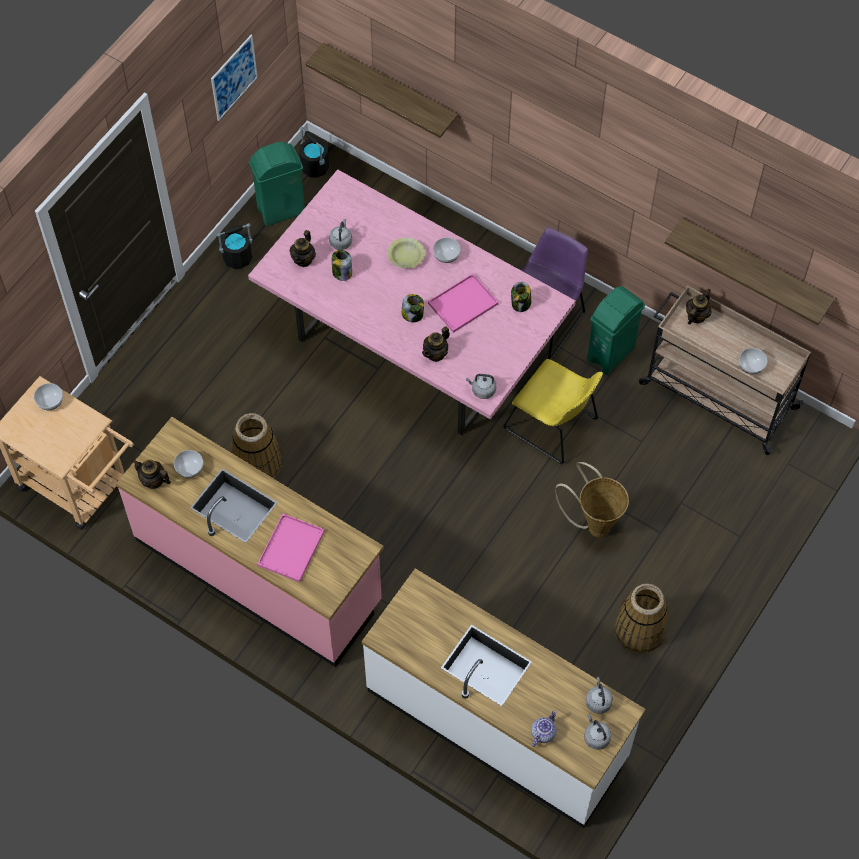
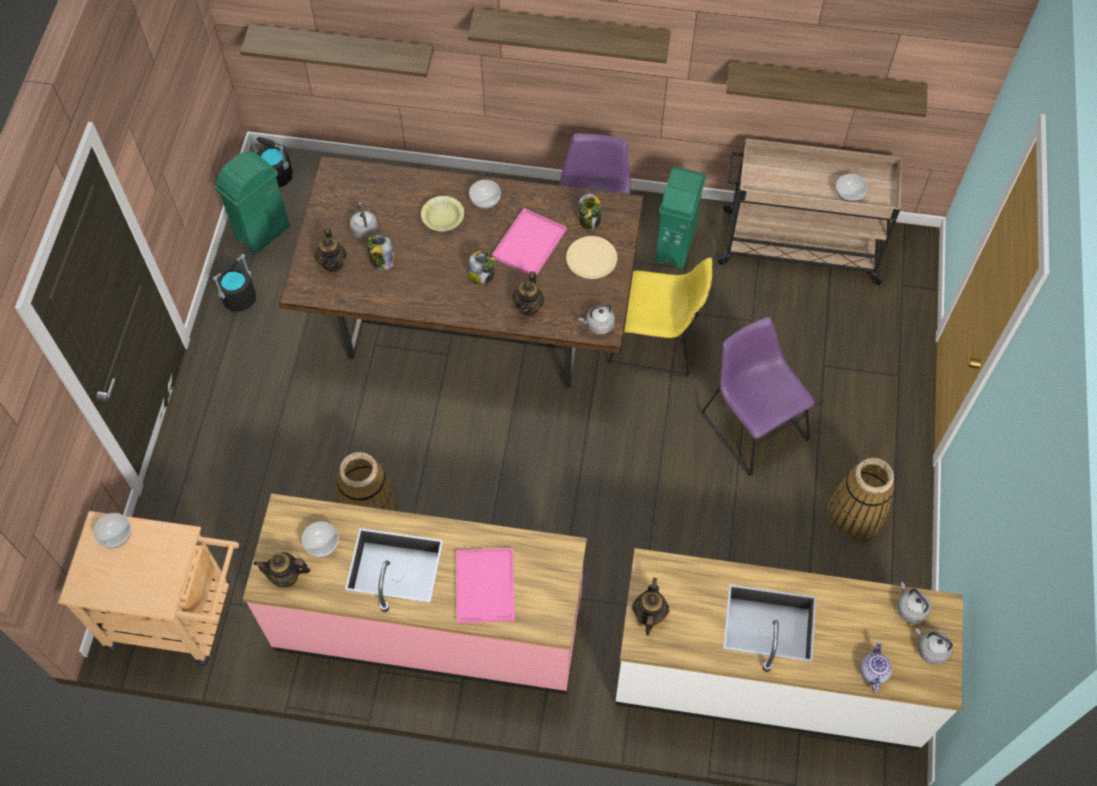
camera: 25 degrees left, 0 degrees up
picture [211,35,258,121] -> none
pink dining table [248,170,576,435] -> brown dining table [279,156,644,388]
basket [555,462,629,537] -> purple chair [701,317,815,476]
teapot [686,289,711,325] -> teapot moved to [632,578,669,635]
none -> shelf [468,8,671,63]
none -> beige plate [566,236,617,279]

